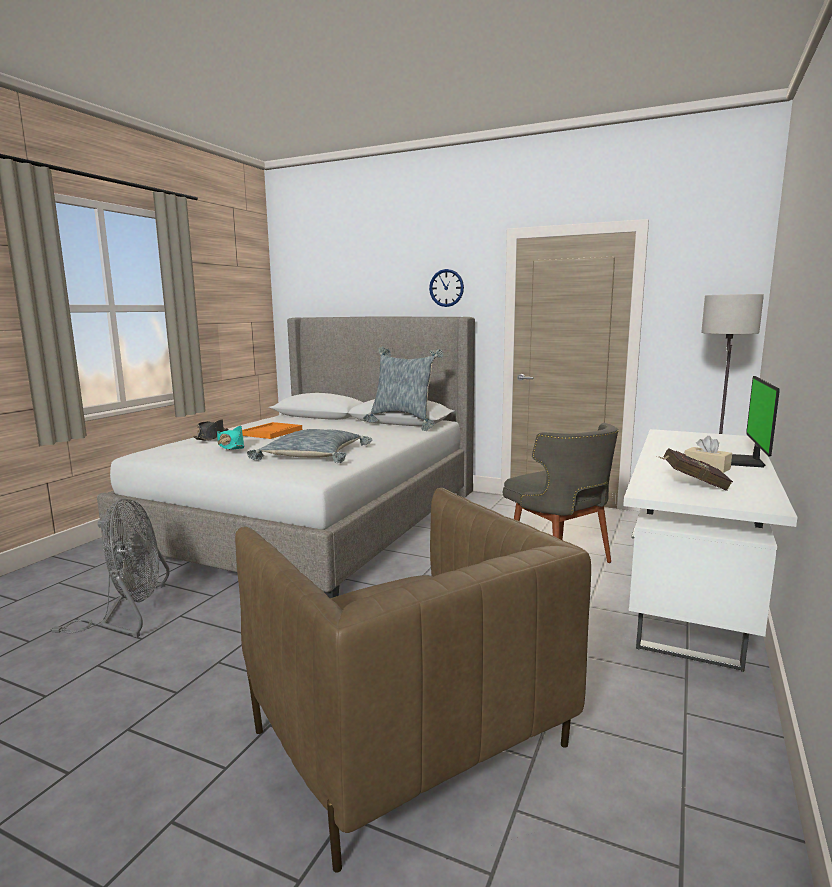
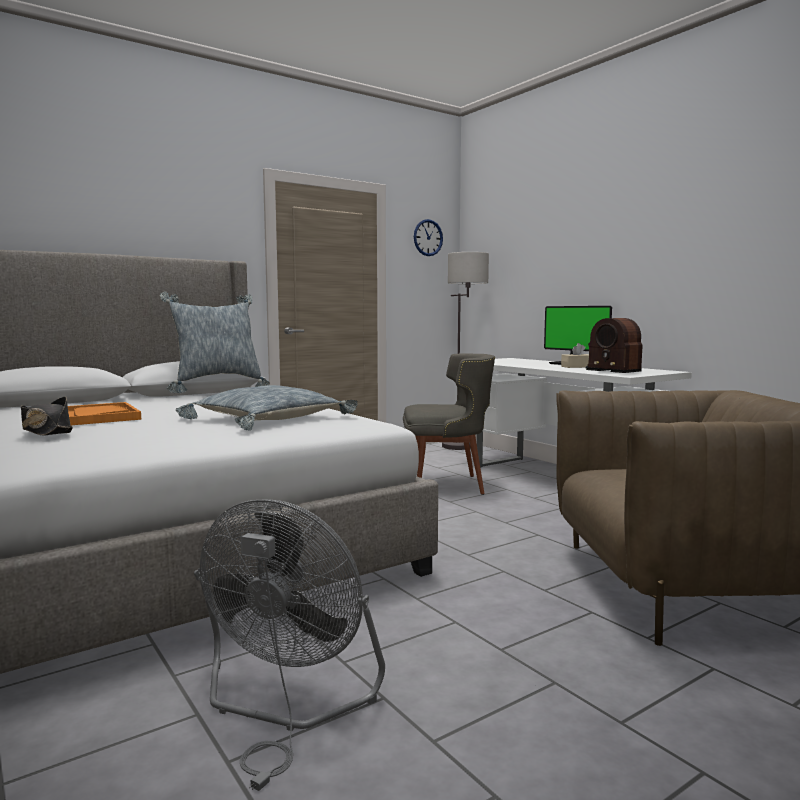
camera: 60 degrees left, 5 degrees down
turquoise hat [217,426,244,450] -> none
wall clock [429,269,464,307] -> wall clock moved to [414,219,443,256]
red book [657,448,733,491] -> radio [586,318,643,373]

